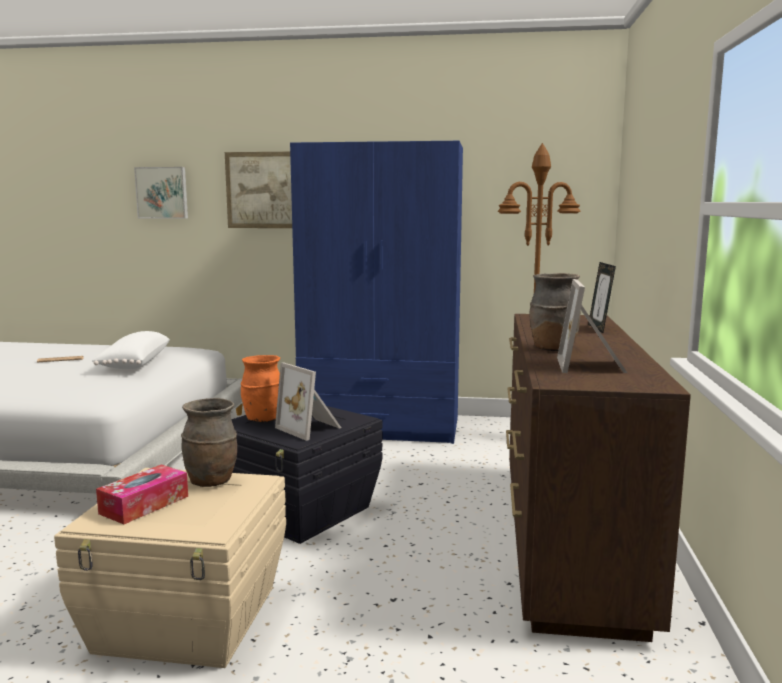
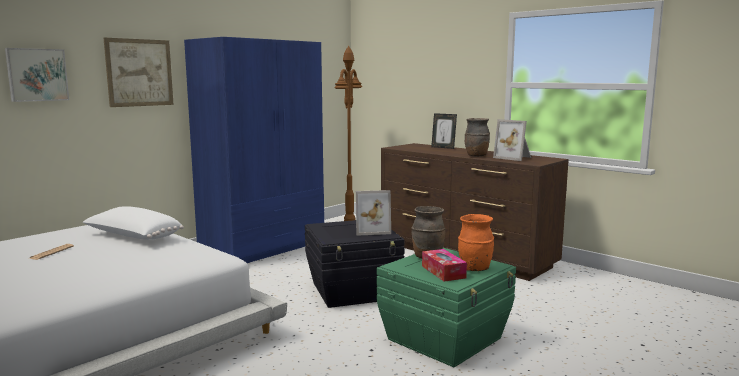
camera: 55 degrees left, 0 degrees up
beige storage box [54,468,286,668] -> green storage box [377,248,516,367]
orange vase [241,355,280,422] -> orange vase moved to [458,214,494,271]

